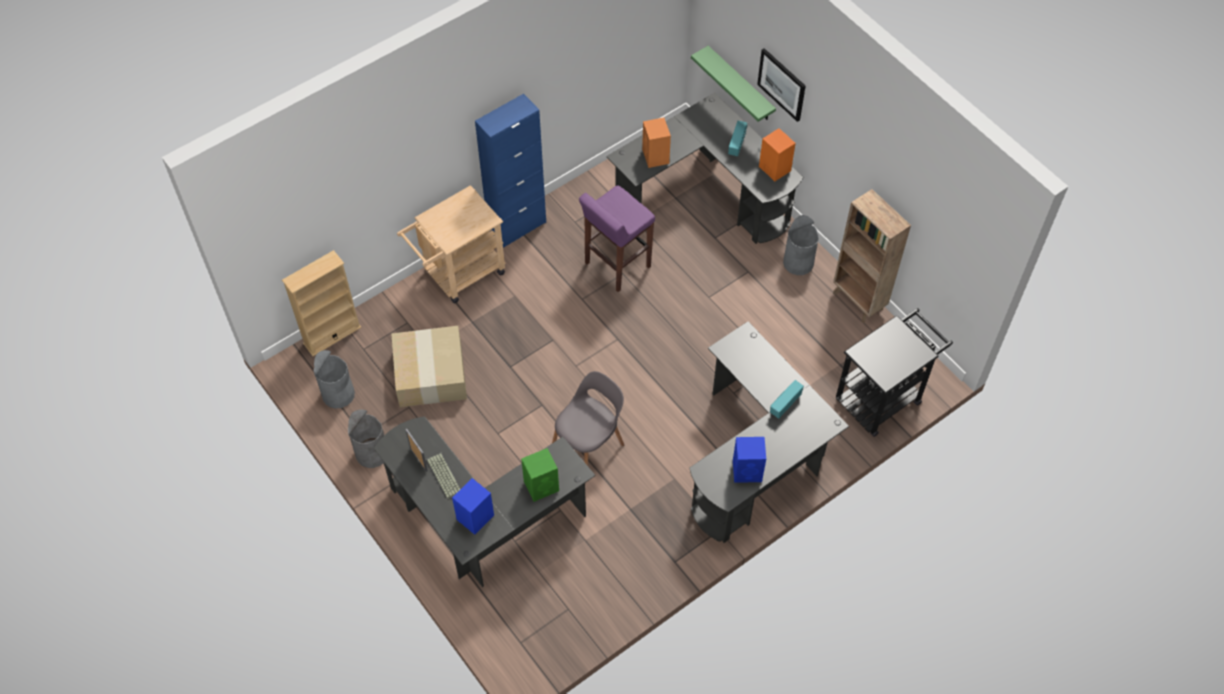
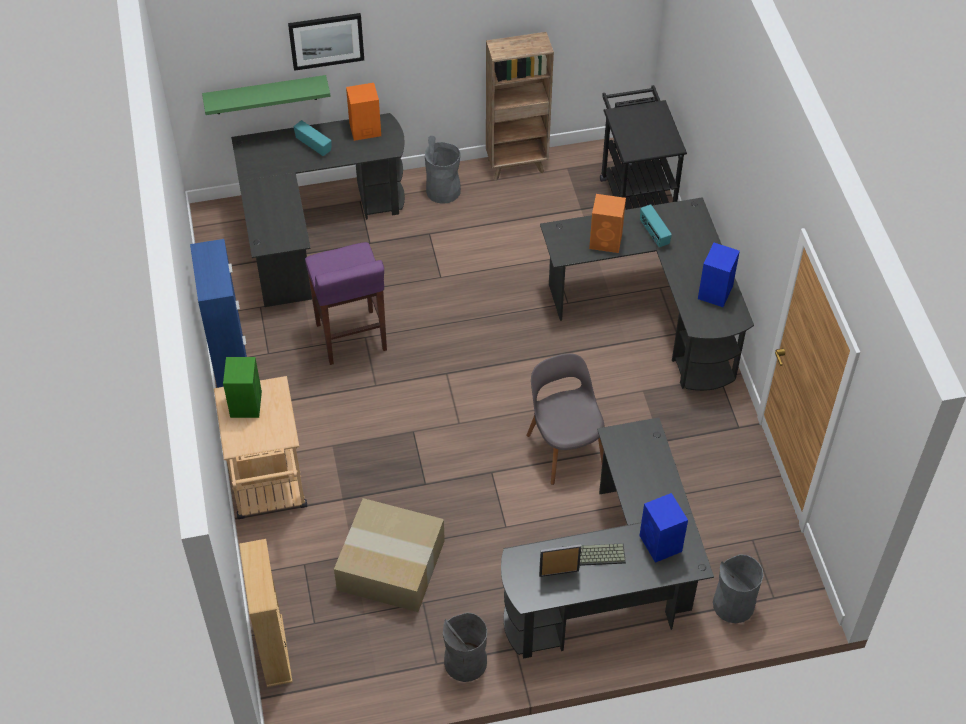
camera: 65 degrees left, 5 degrees down
grey trash can [314,350,355,409] -> grey trash can moved to [713,554,764,623]
green speaker [521,448,559,502] -> green speaker moved to [223,357,262,418]
orange speaker [642,117,671,168] -> orange speaker moved to [589,194,626,253]

